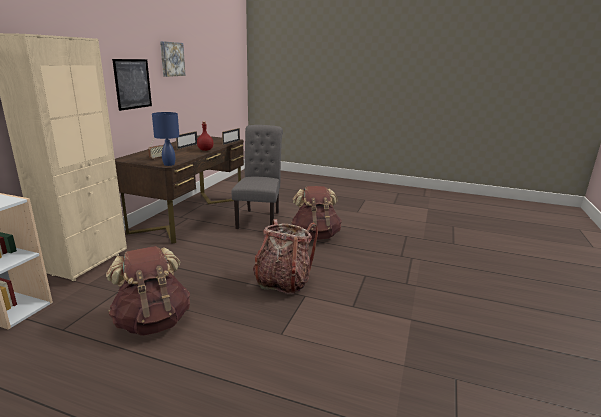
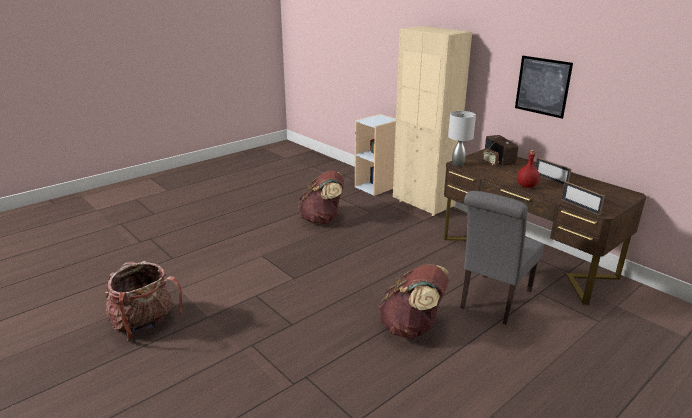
camera: 120 degrees right, 5 degrees up
blue table lamp [152,112,179,166] -> grey table lamp [448,111,476,167]
picture [160,41,186,77] -> none
grey chair [232,125,283,229] -> grey chair turned 90 degrees clockwise [460,191,544,325]
backpack [253,219,318,294] -> backpack moved to [105,261,182,341]
none -> radio [485,135,518,166]

